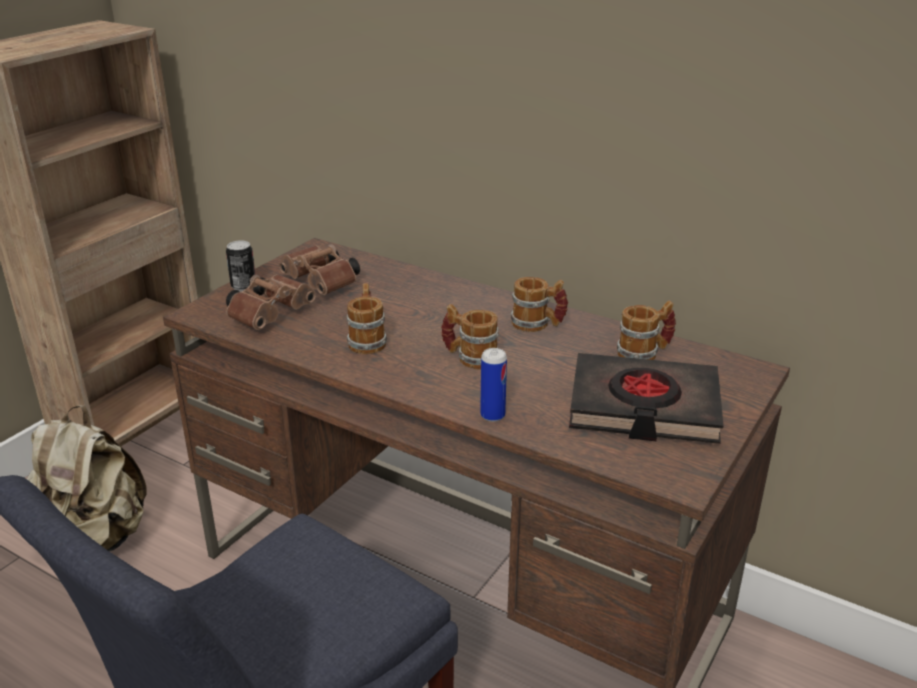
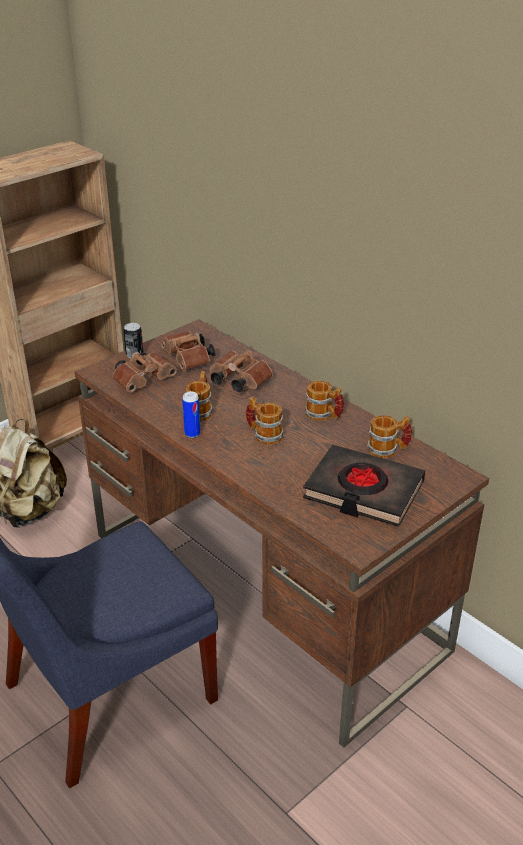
camera: 15 degrees right, 5 degrees up
can [480,348,507,422] -> can moved to [182,391,200,438]
none -> brown binoculars [210,350,273,392]

